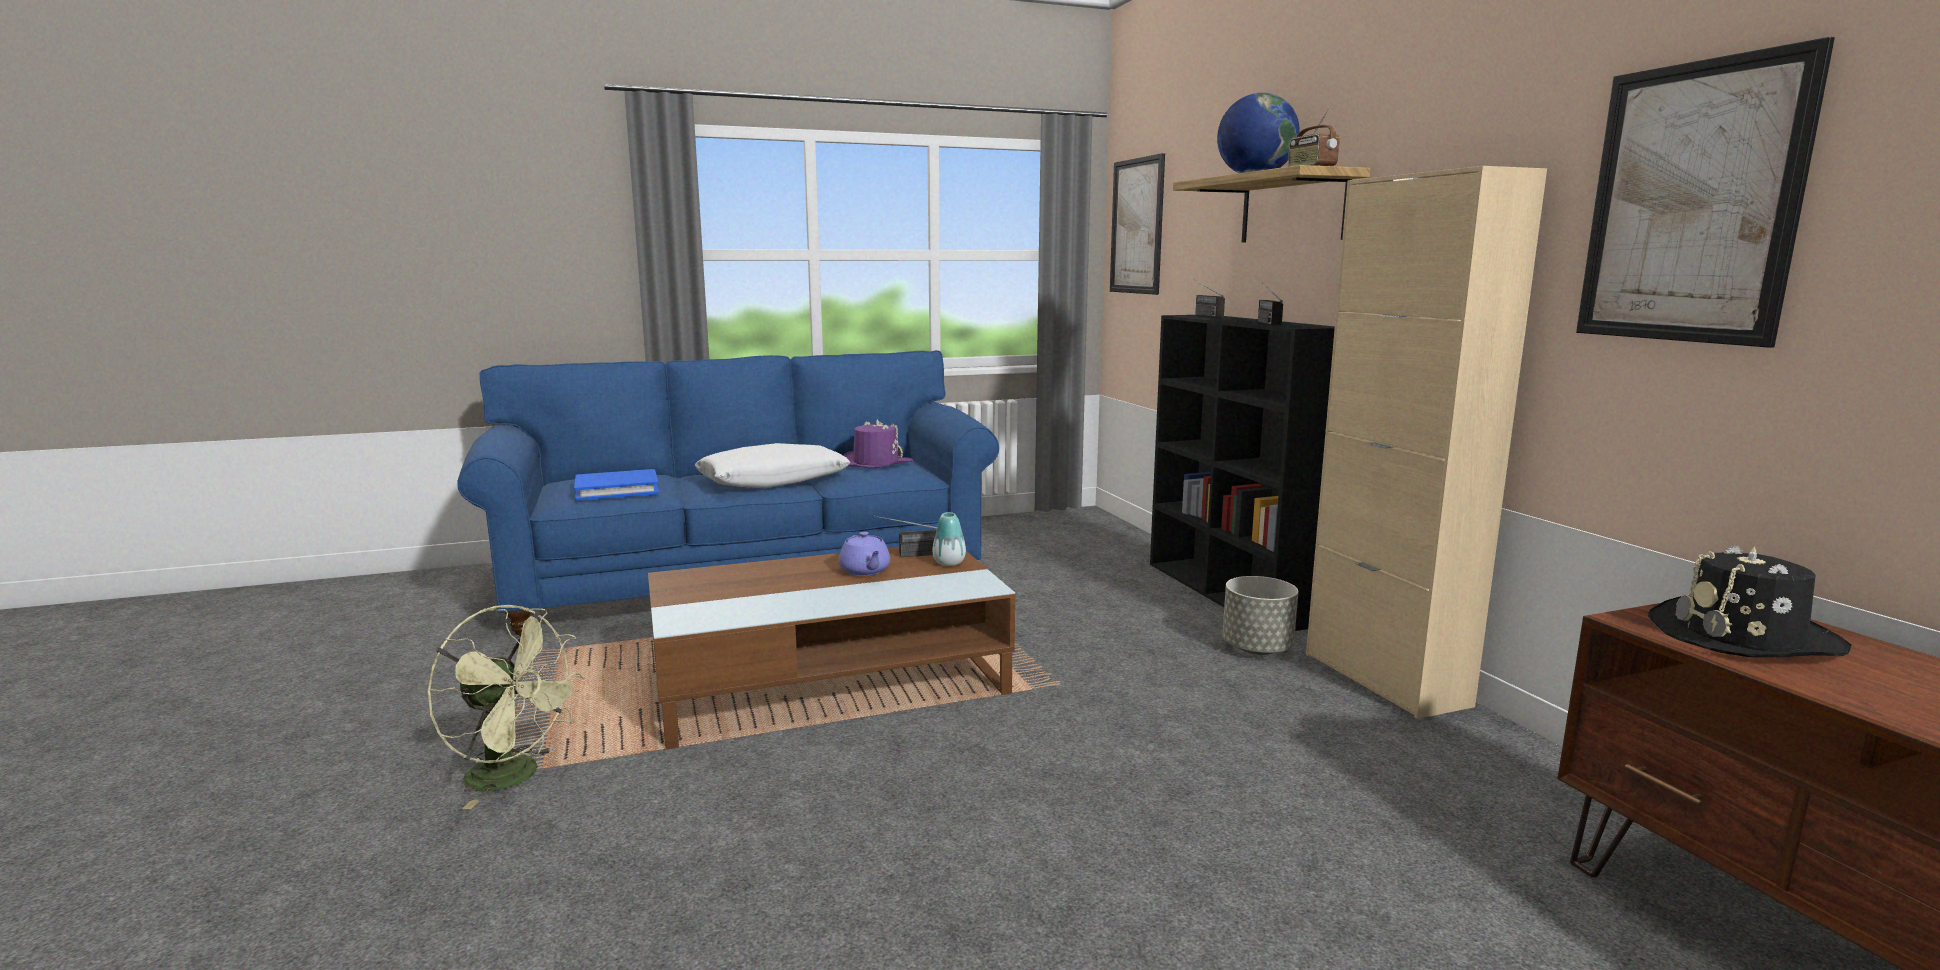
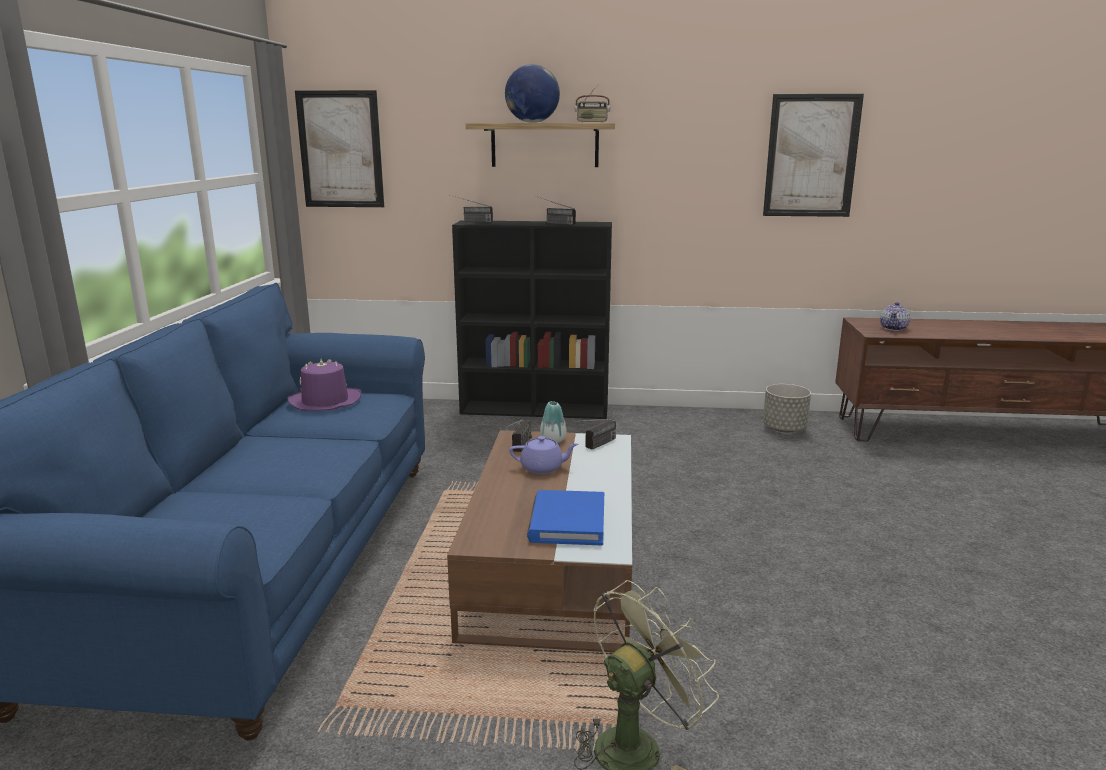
camera: 65 degrees left, 5 degrees up
blue book [574,469,659,501] -> blue book moved to [527,490,604,545]
white pillow [695,443,850,488] -> none
grey planter [1222,576,1298,655] -> grey planter moved to [763,384,811,433]
beige cabinet [1306,166,1547,719] -> none
black hat [1648,546,1851,657] -> teapot [880,302,910,331]
none -> radio [573,419,616,450]

